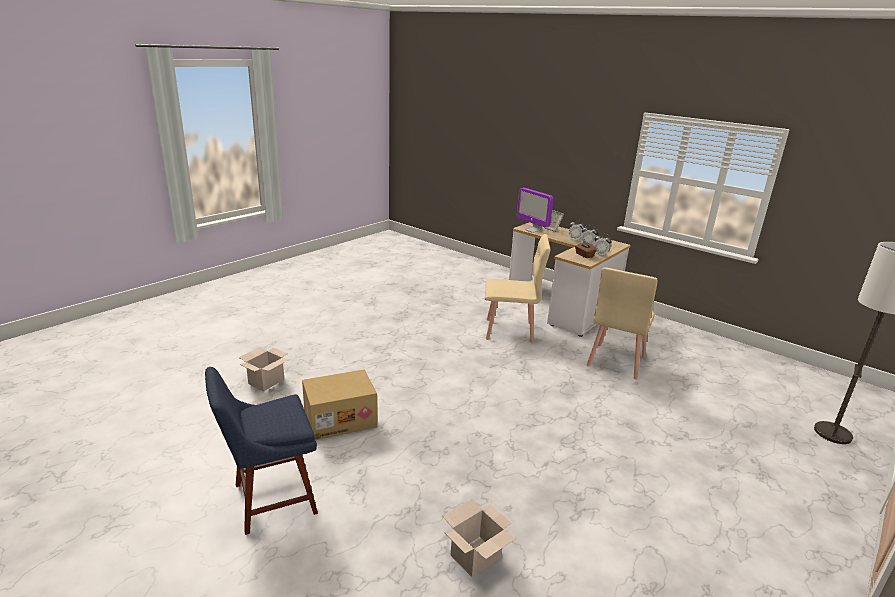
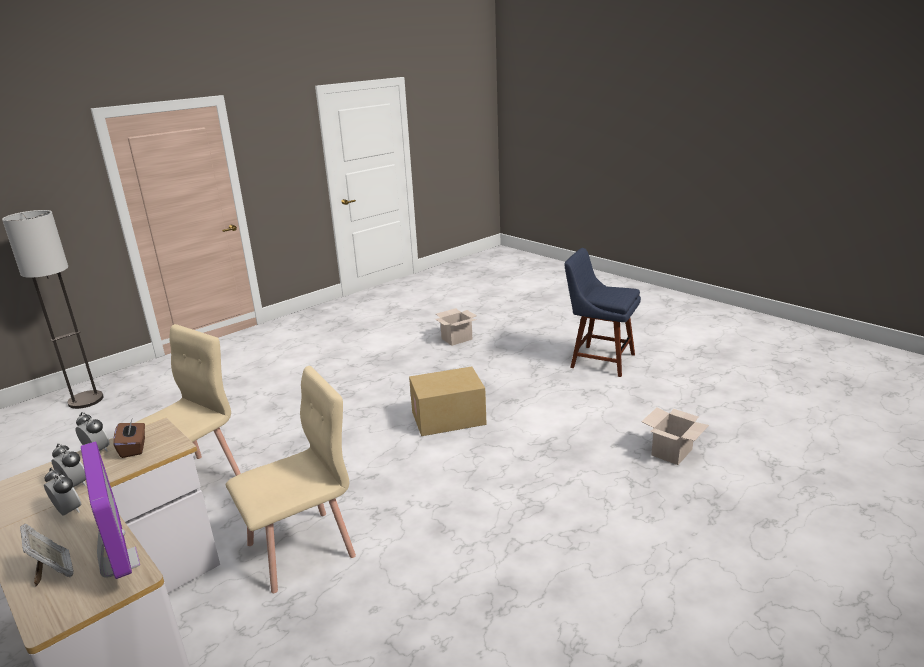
camera: 170 degrees left, 0 degrees up
blue chair [205,367,318,535] -> blue chair turned 135 degrees counterclockwise [564,248,641,377]
cardboard box [302,369,377,440] -> cardboard box moved to [409,367,487,436]
beige chair [485,234,551,343] -> beige chair turned 135 degrees clockwise [226,366,356,593]

